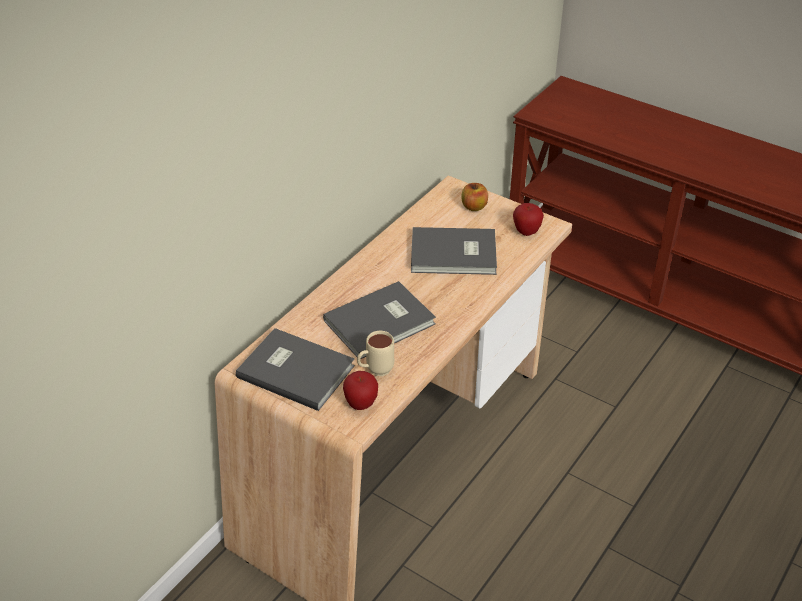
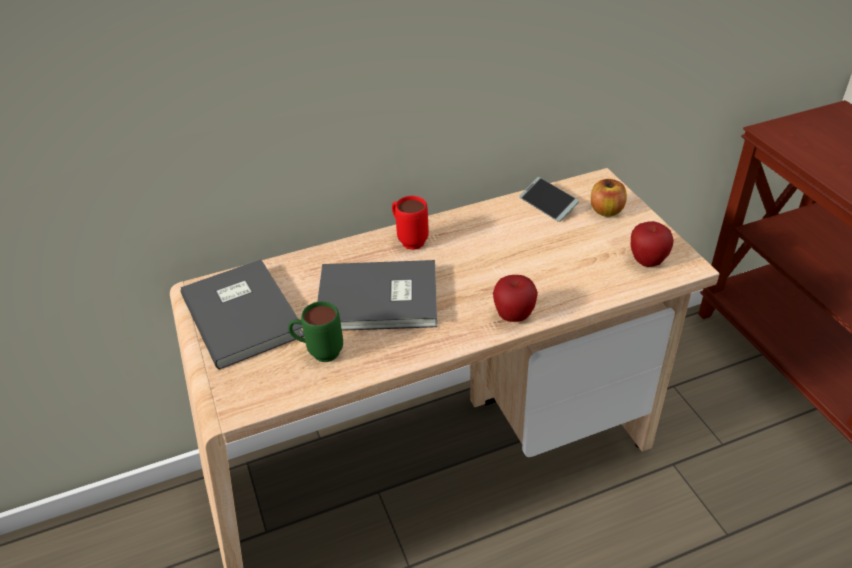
camera: 35 degrees right, 0 degrees up
apple [343,371,378,410] -> apple moved to [493,275,538,322]
beige mug [357,331,394,376] -> green mug [288,301,343,362]
grey book [411,227,497,275] -> none
none -> red mug [392,196,429,250]
none -> phone [519,177,579,222]

